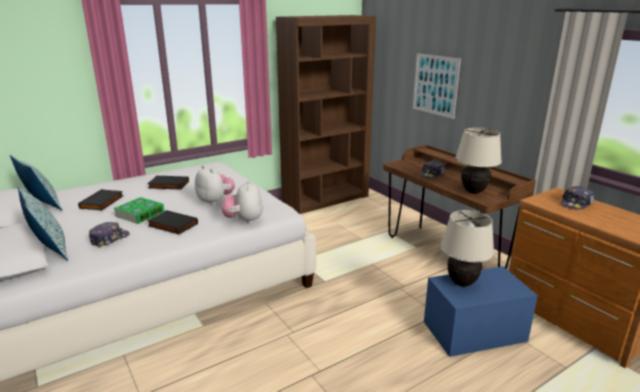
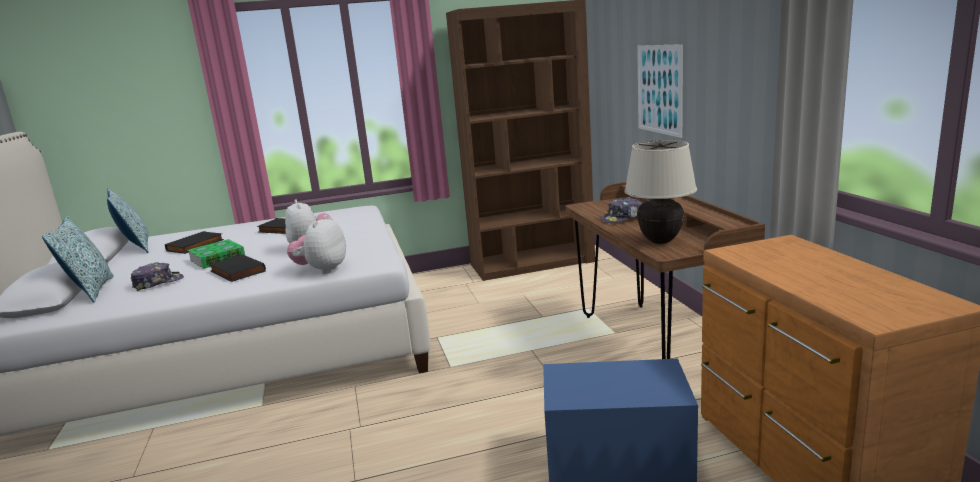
camera: 20 degrees right, 5 degrees down
beige table lamp [440,210,494,287] -> none
cap [560,186,595,210] -> none

